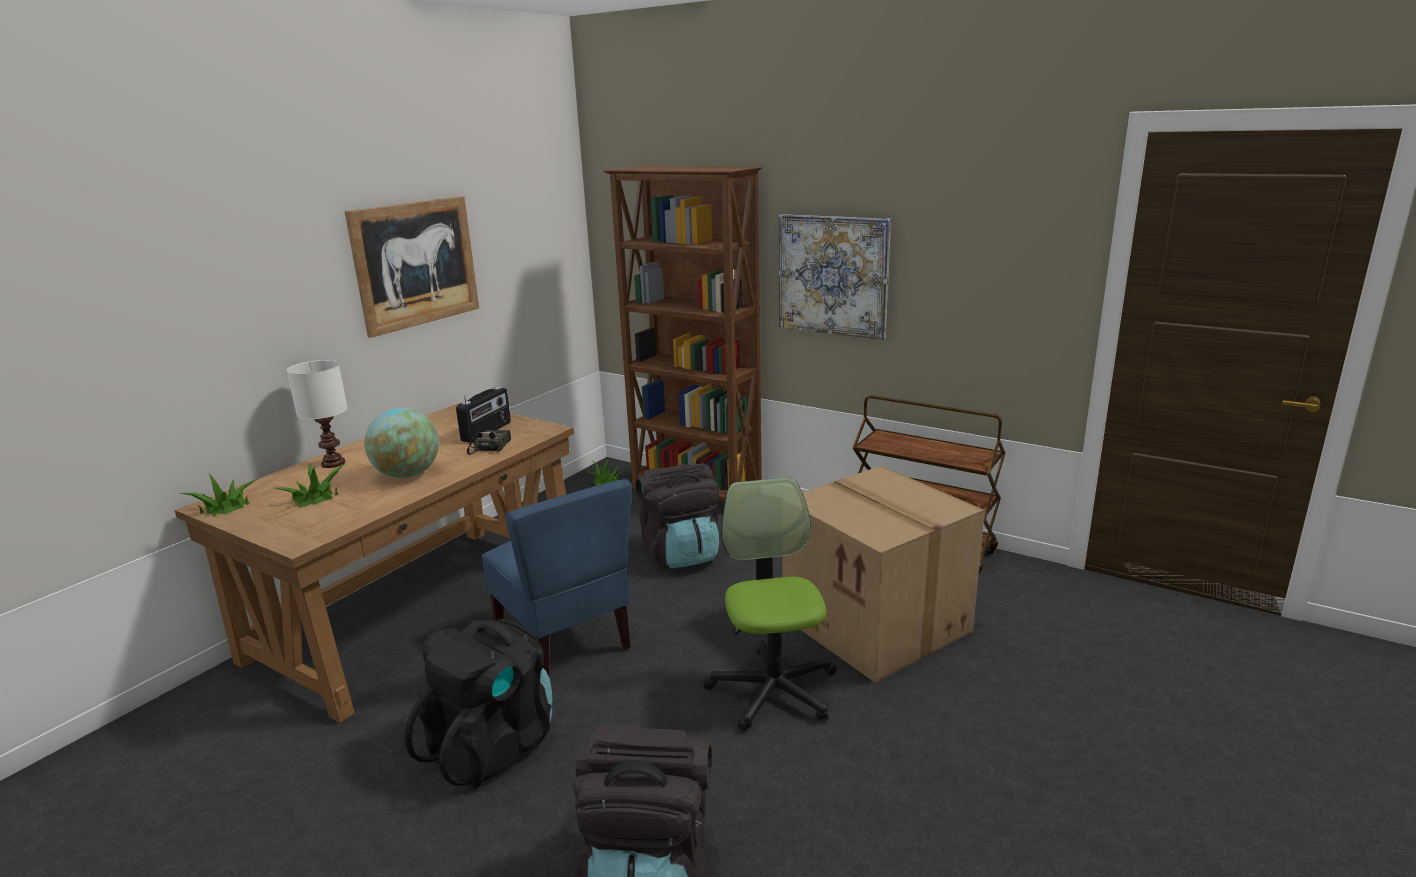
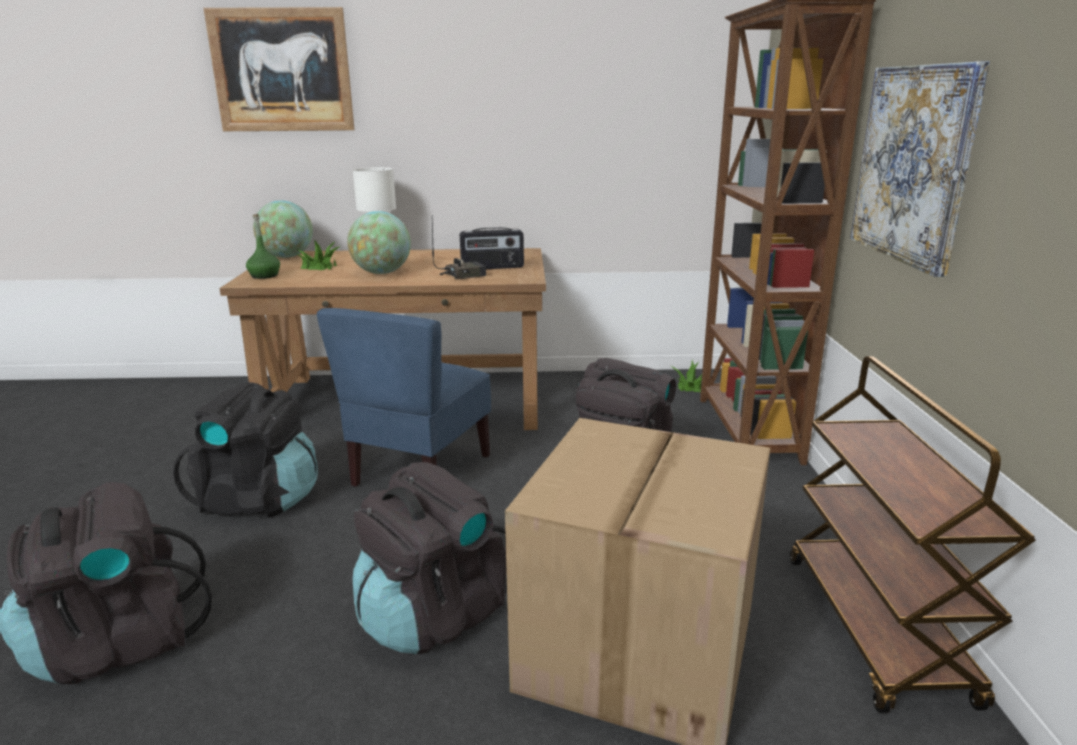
camera: 55 degrees right, 0 degrees up
potted plant [179,474,257,517] -> globe [253,201,313,258]
picture [345,196,479,338] -> picture moved to [204,7,355,131]
office chair [703,478,837,732] -> black backpack [352,462,507,654]
none -> green bottle [246,214,280,279]

